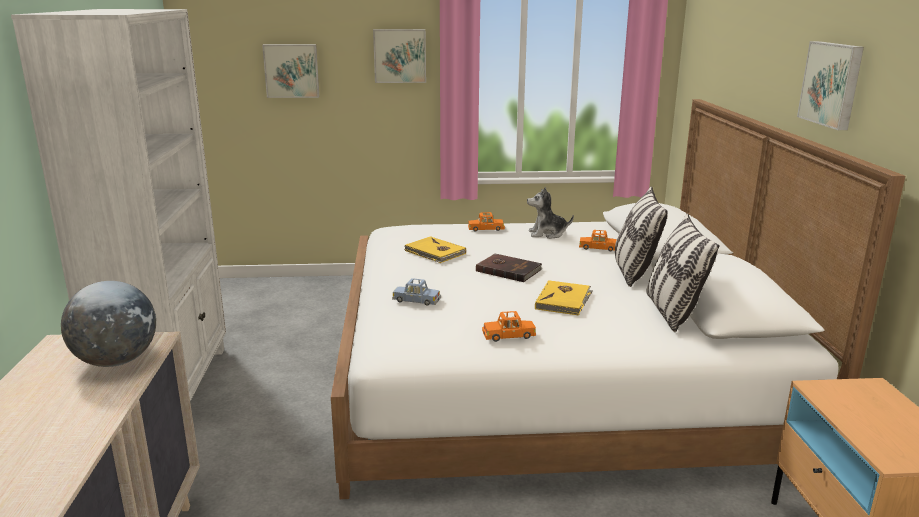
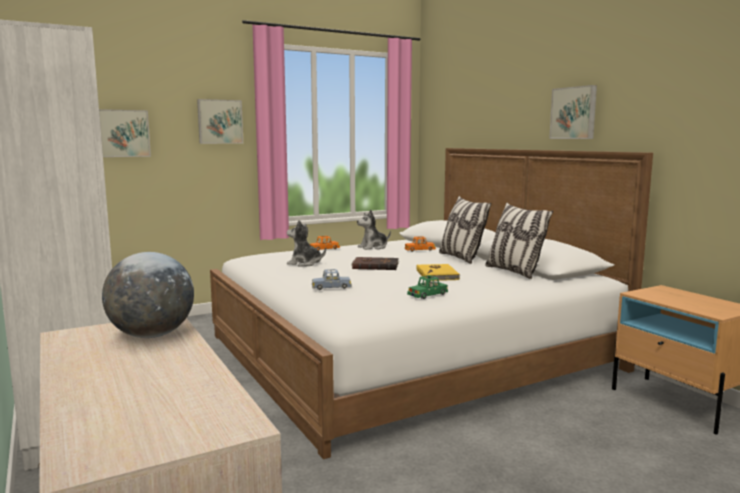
camera: 25 degrees left, 10 degrees down
yellow book [405,236,466,263] -> plush toy [287,220,326,266]
orange toy car [482,311,536,342] -> green toy car [407,275,448,299]

